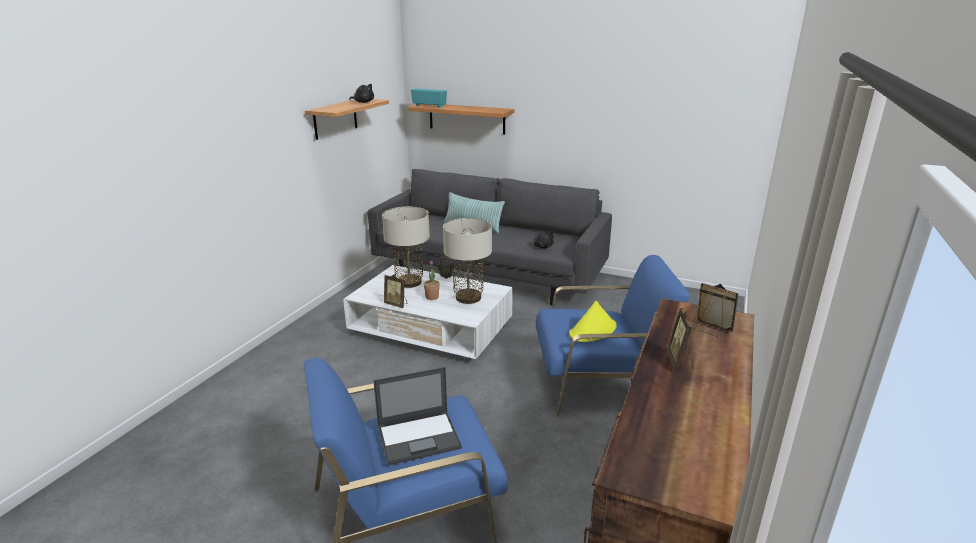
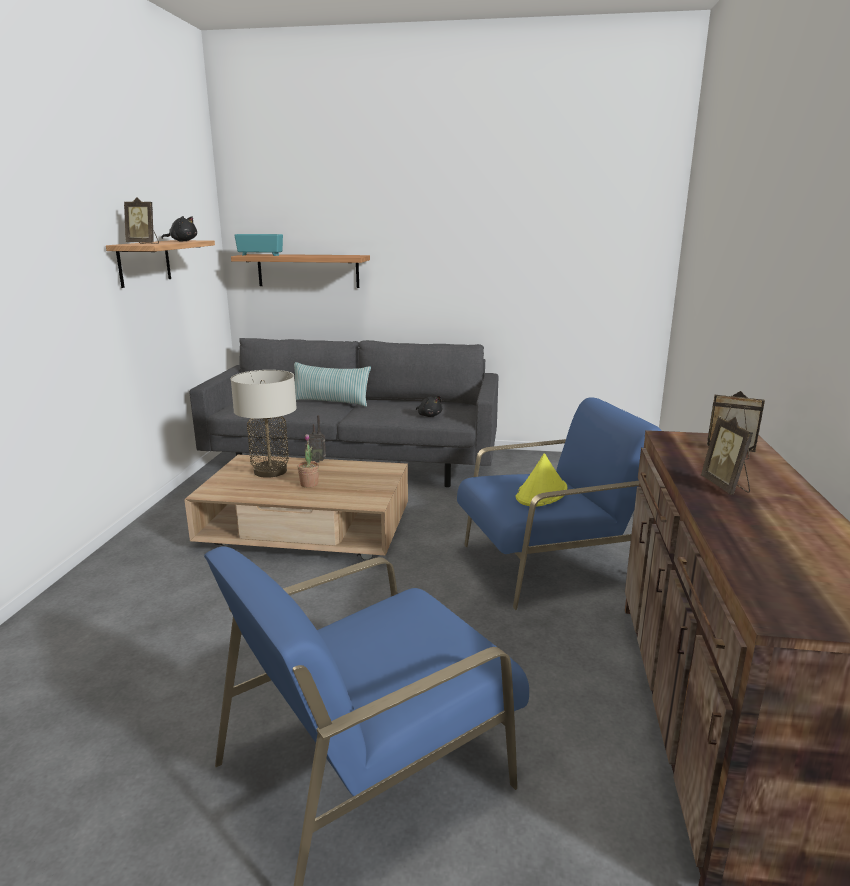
camera: 15 degrees left, 5 degrees down
white coffee table [343,265,513,360] -> brown coffee table [184,455,408,560]
laptop [373,367,462,466] -> none
picture frame [384,274,408,308] -> picture frame moved to [124,197,159,244]
table lamp [443,218,492,304] -> none

